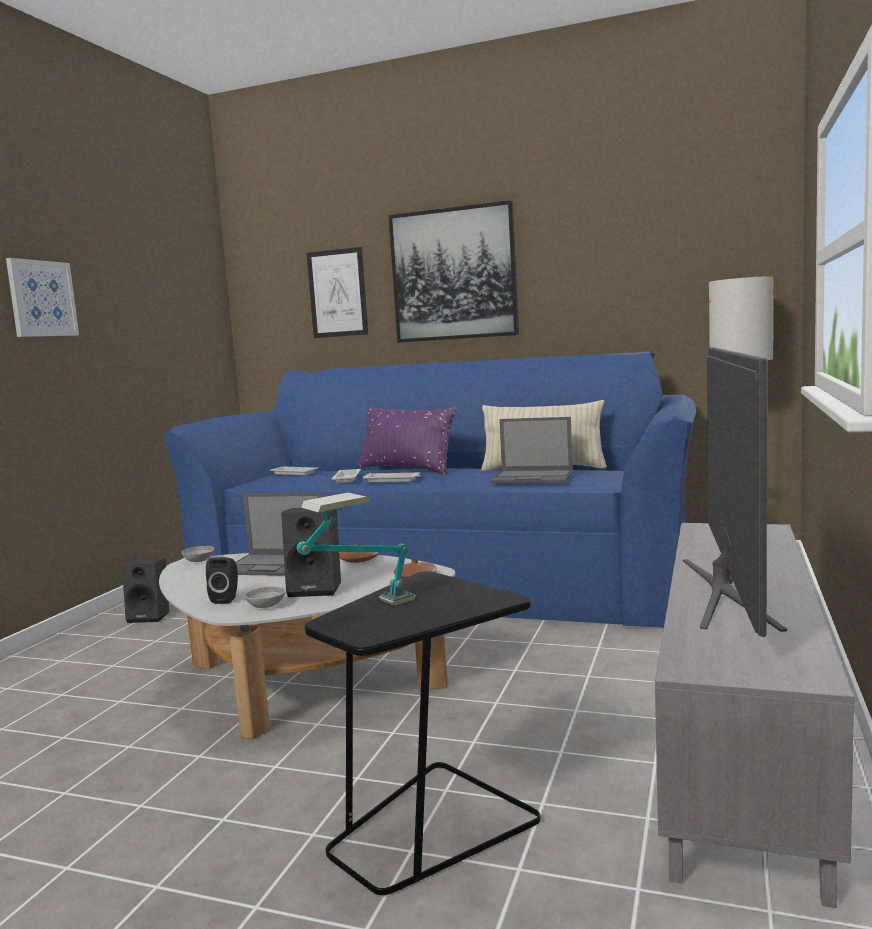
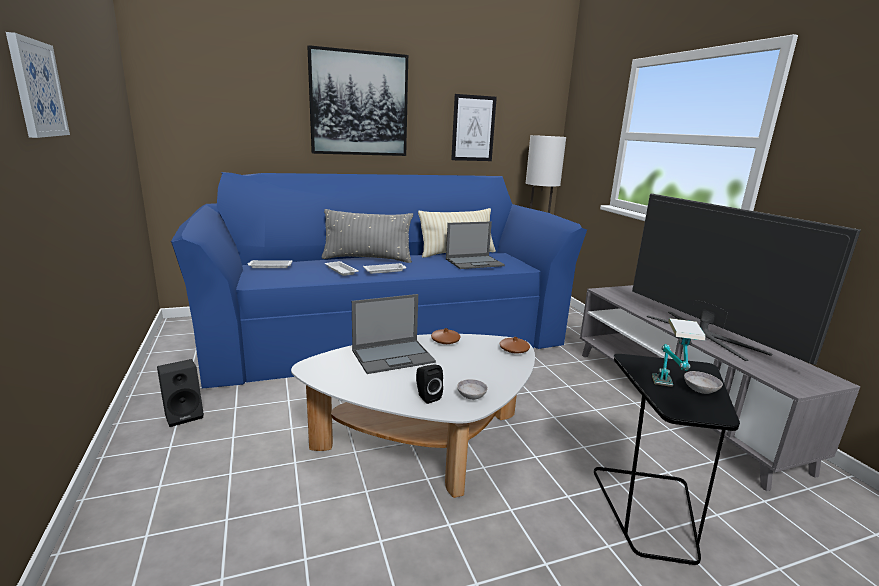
camera: 40 degrees left, 10 degrees up
grey bowl [182,546,215,562] -> grey bowl moved to [684,371,723,394]
black speaker [281,508,341,597] -> none
picture [306,247,368,338] -> picture moved to [451,94,497,161]
purple pillow [358,406,457,475] -> grey pillow [321,209,413,263]

